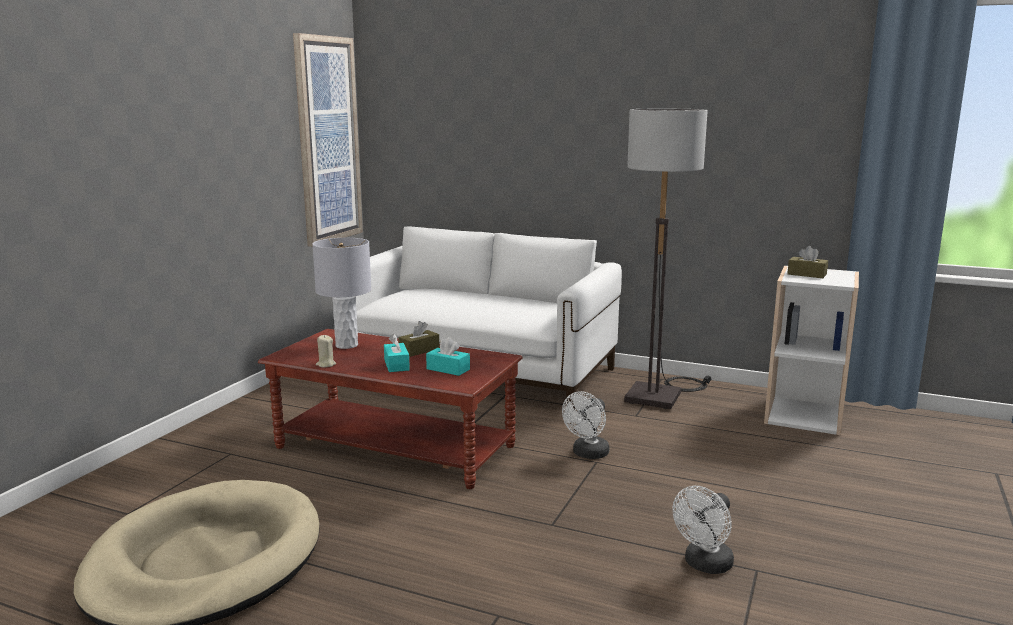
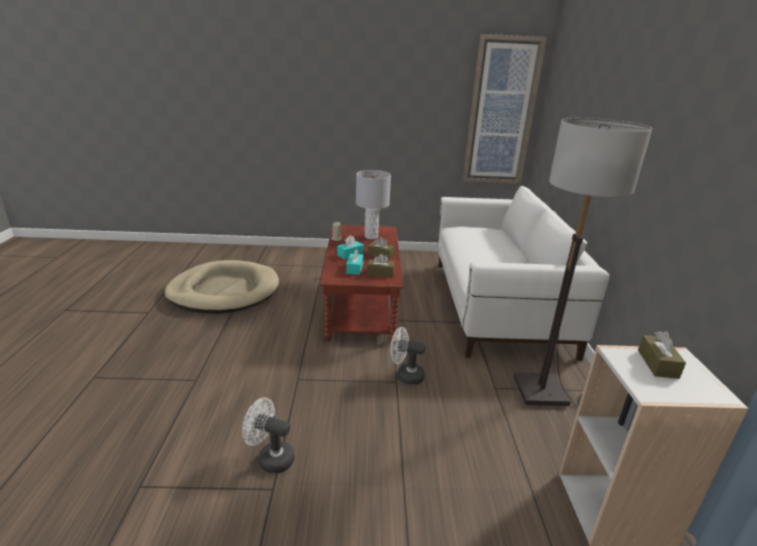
camera: 65 degrees right, 10 degrees up
none -> brown tissue box [367,254,394,277]

